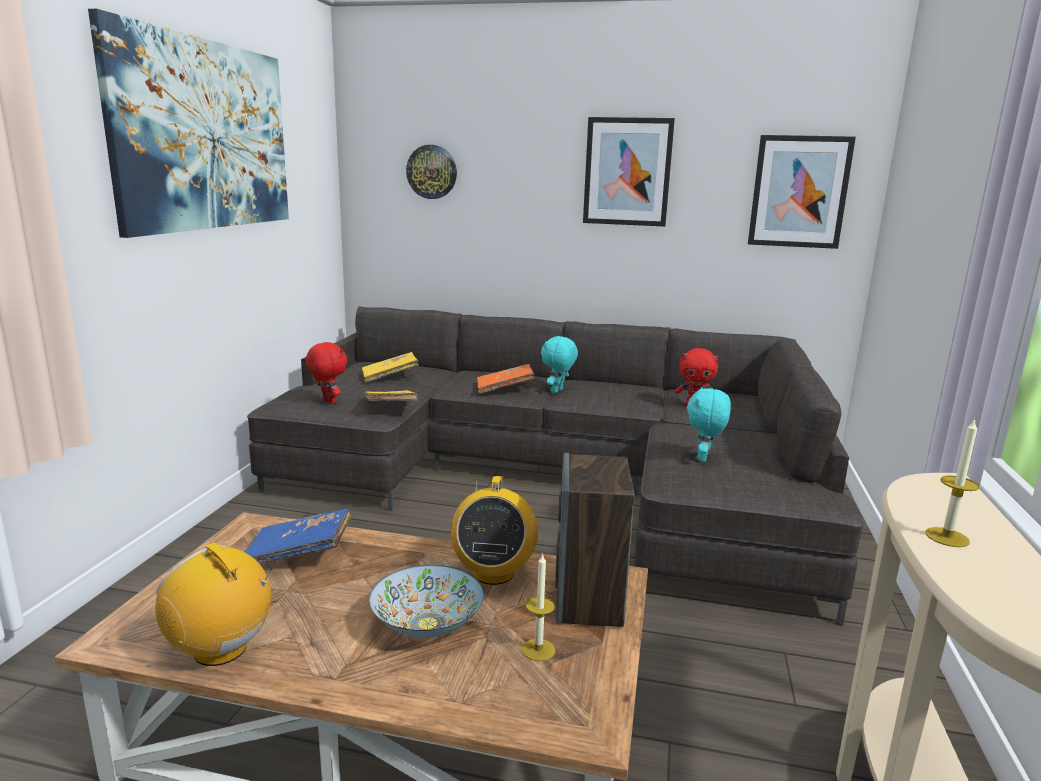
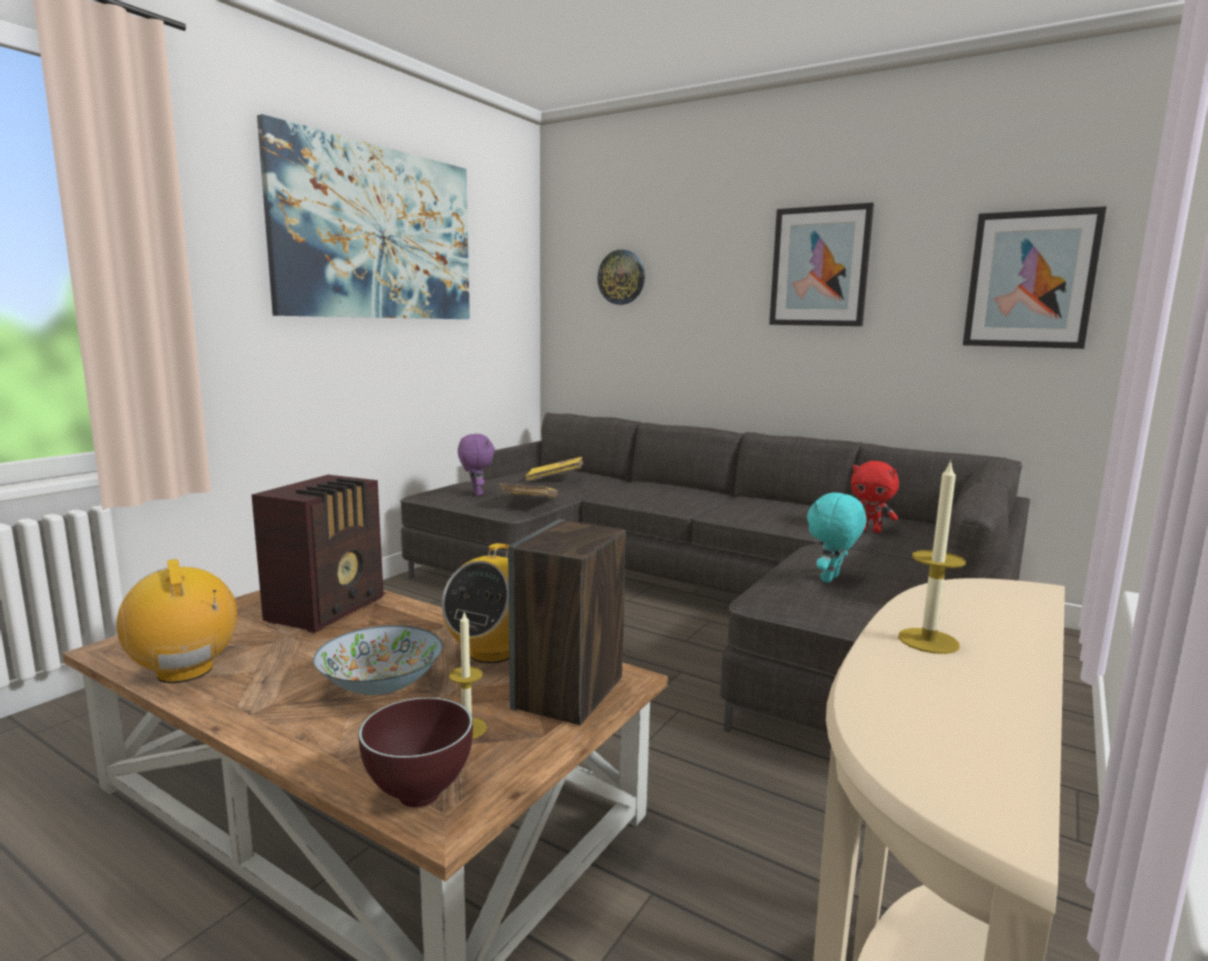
camera: 20 degrees right, 5 degrees down
blue book [245,508,352,565] -> radio [252,475,384,633]
red plush toy [306,342,347,404] -> purple plush toy [458,434,495,496]
orange book [477,364,535,393] -> none
turquoise plush toy [541,336,578,393] -> none
none -> brown bowl [358,697,473,807]

